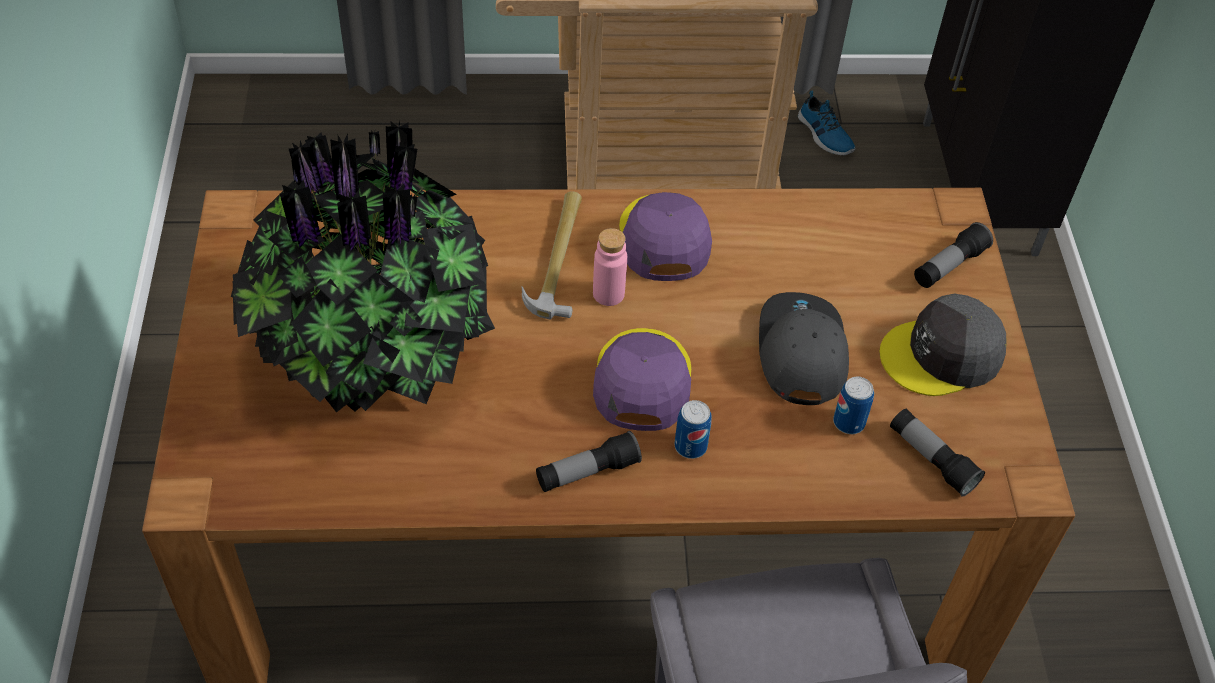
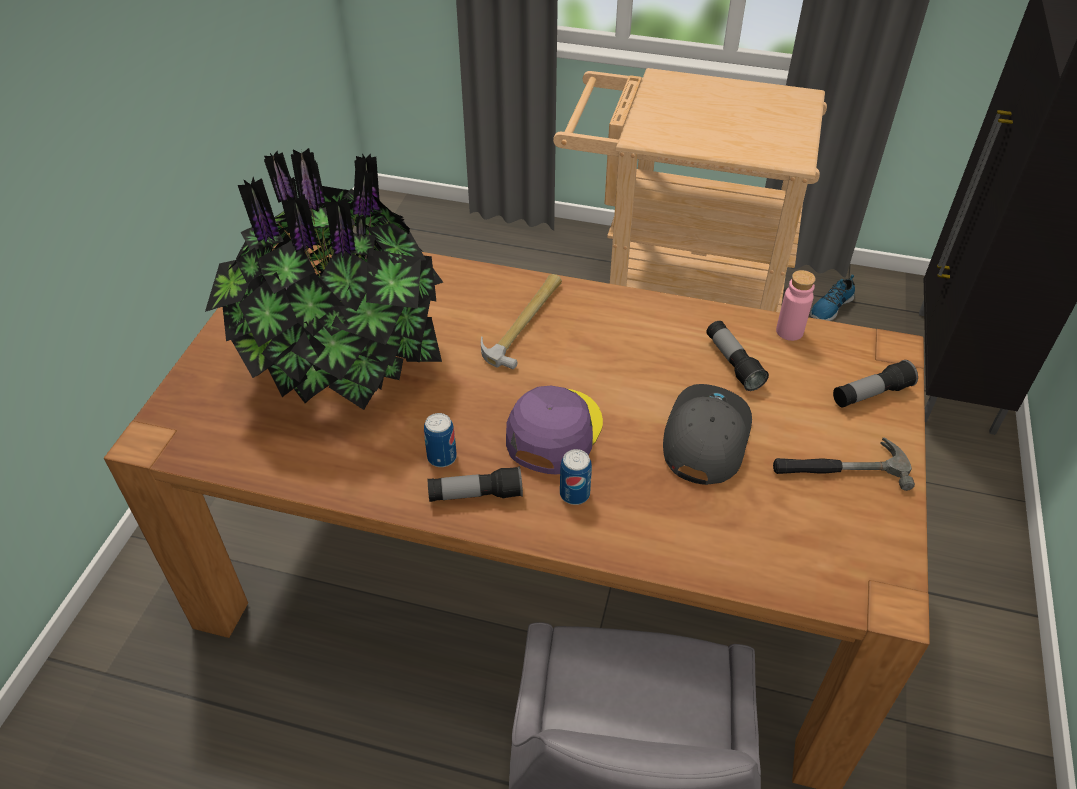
camera: 20 degrees right, 5 degrees down
pink bottle [593,228,627,306] -> pink bottle moved to [776,270,816,341]
purple cap [619,192,712,281] -> none
shoe [798,91,856,155] -> shoe turned 60 degrees clockwise [810,275,855,321]
can [833,377,874,434] -> can moved to [424,413,457,467]
grey cap [879,294,1006,396] -> hammer [773,437,915,491]
flashlight [890,409,985,497] -> flashlight moved to [706,321,769,391]

